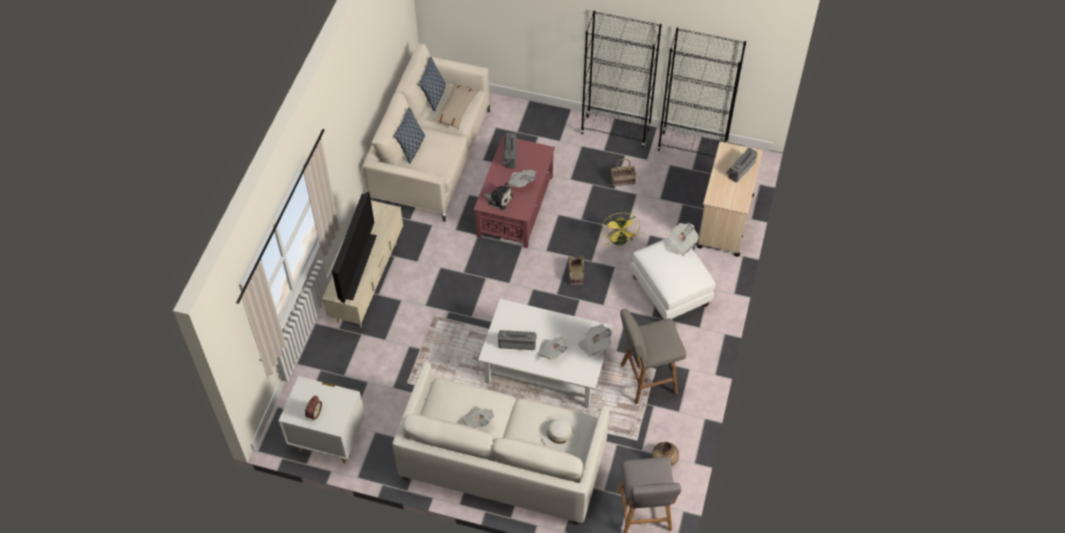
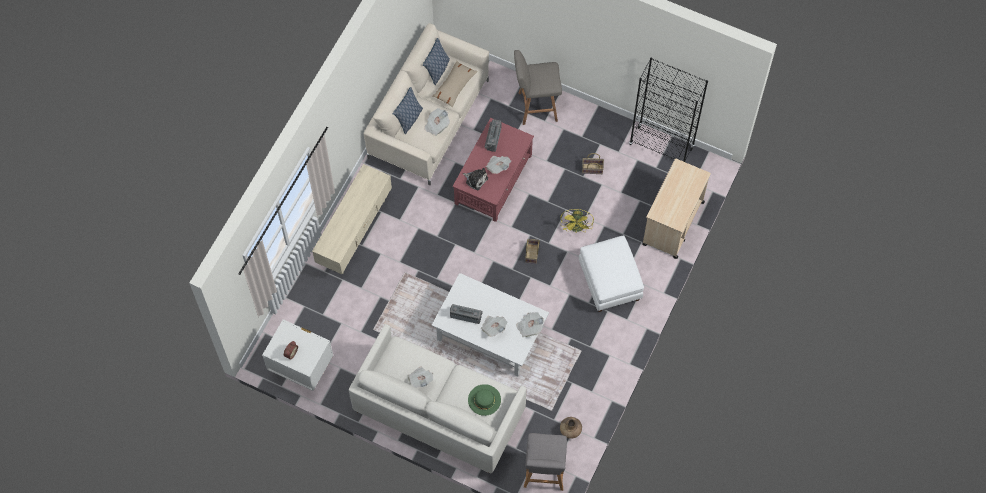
camera: 10 degrees right, 10 degrees up
television [332,192,377,303] -> none
white hat [540,414,580,451] -> green hat [468,384,501,416]
black bookcase [581,11,662,148] -> none
grey stool [620,309,686,404] -> grey stool moved to [514,50,562,125]
newspaper [667,223,698,255] -> newspaper moved to [424,108,450,136]
radio [726,148,757,182] -> none

